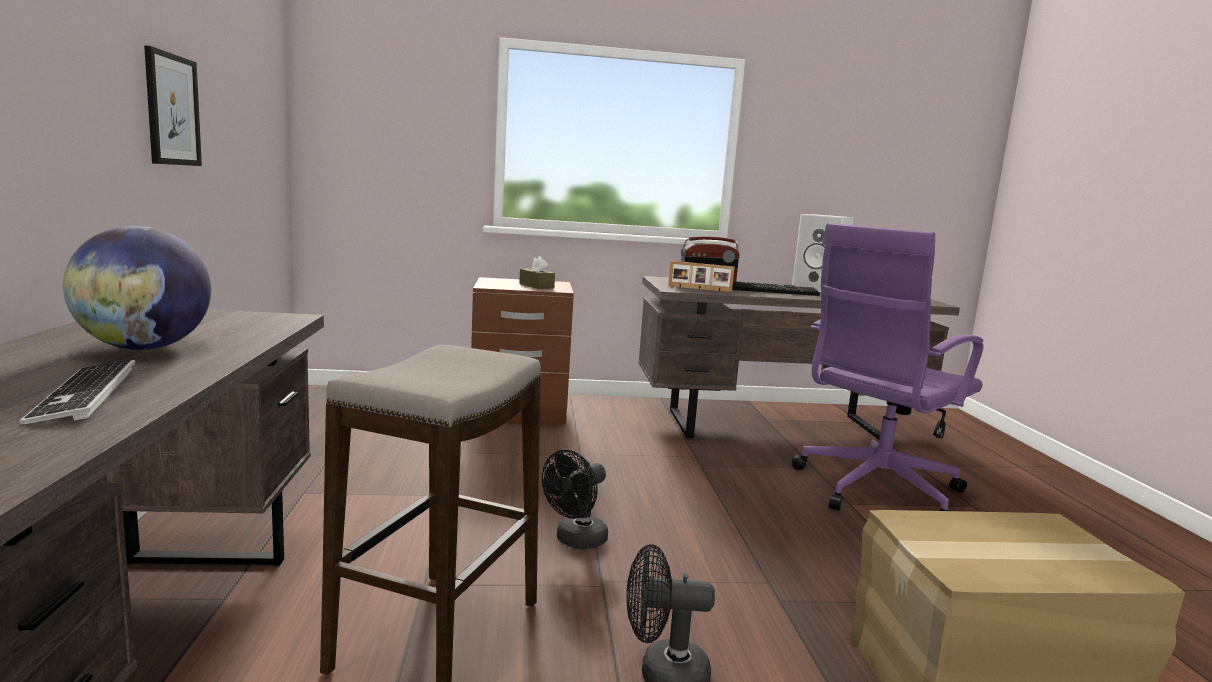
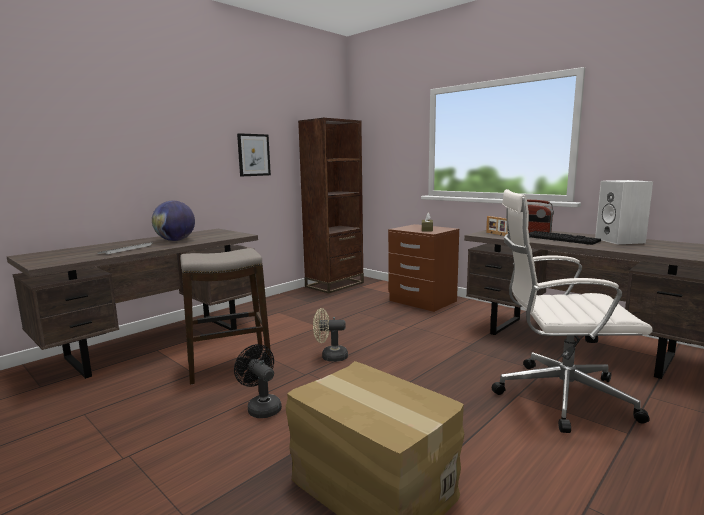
camera: 50 degrees right, 0 degrees up
black fan [542,450,608,549] -> beige fan [313,308,348,362]
purple office chair [791,223,984,511] -> white office chair [492,189,653,433]
none -> brown bookcase [298,118,364,293]

